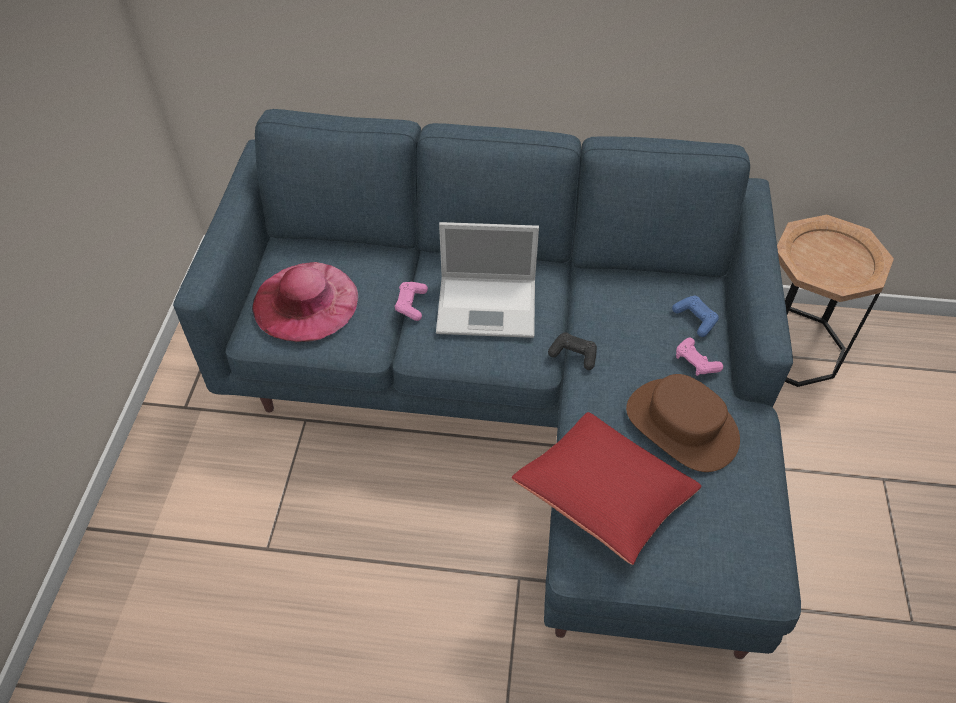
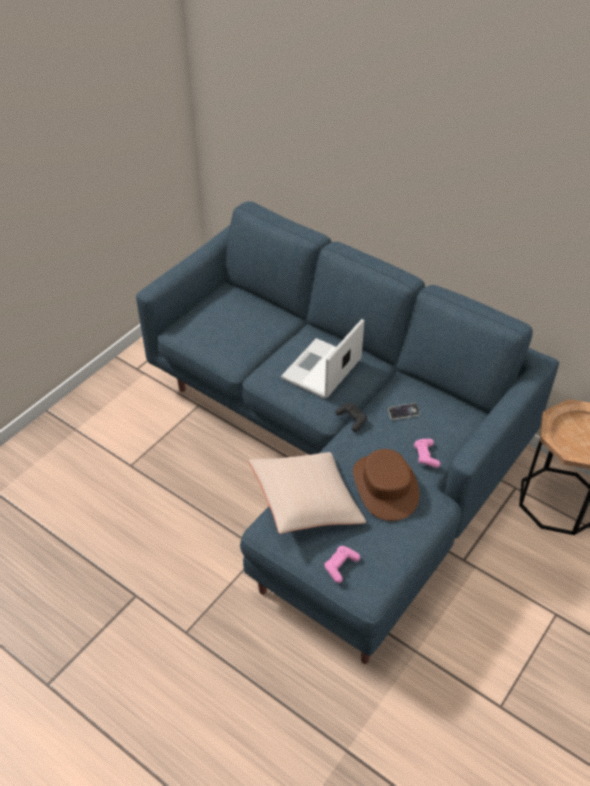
camera: 30 degrees right, 5 degrees down
pink hat [252,262,359,342] -> none
pink game controller [395,282,428,321] -> pink game controller moved to [324,546,360,583]
laptop [436,222,539,338] -> laptop turned 90 degrees clockwise [281,319,364,399]
red pillow [512,412,701,565] -> beige pillow [249,452,366,534]
blue game controller [672,296,719,337] -> none
none -> phone [388,403,420,420]

